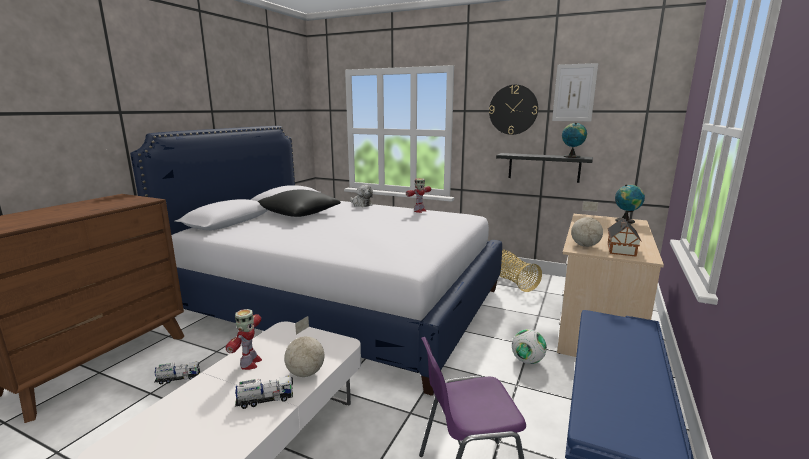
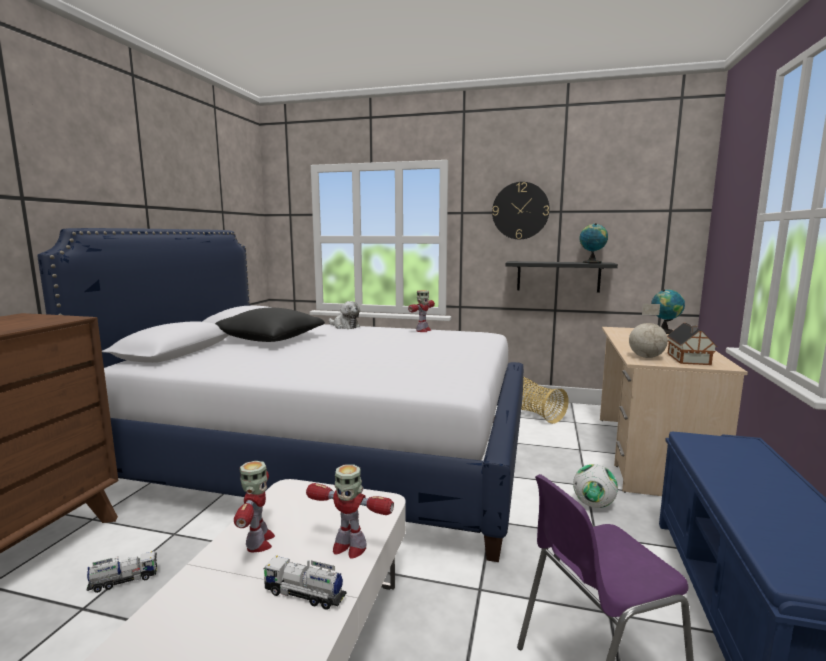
camera: 10 degrees left, 5 degrees down
toy truck [235,376,293,409] -> toy truck turned 135 degrees counterclockwise [263,556,347,610]
globe [284,316,324,377] -> toy robot [306,464,394,559]
picture [552,63,598,121] -> none

